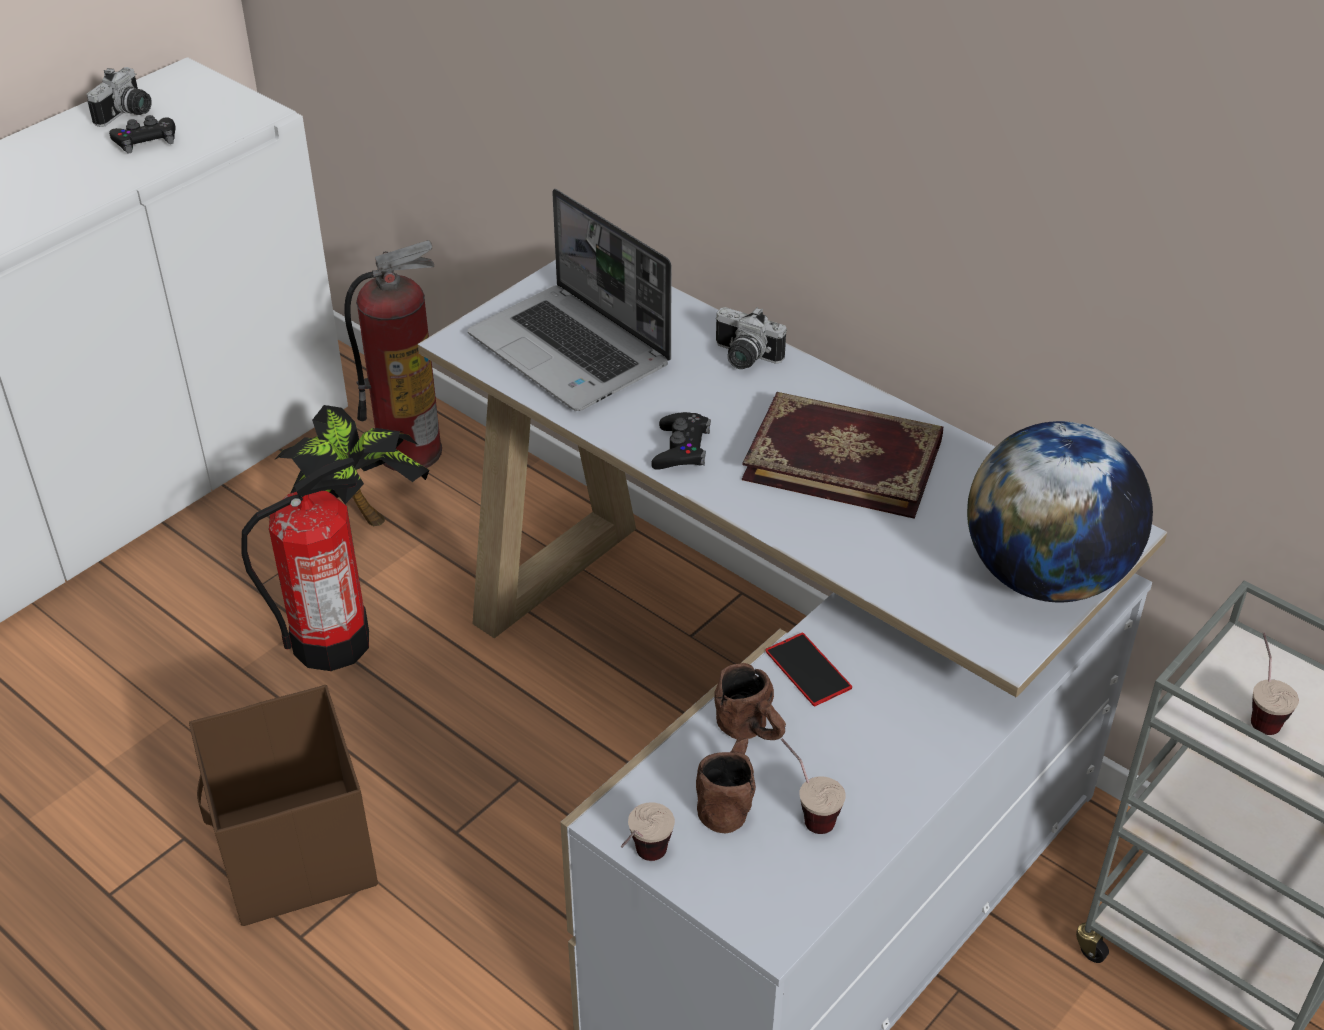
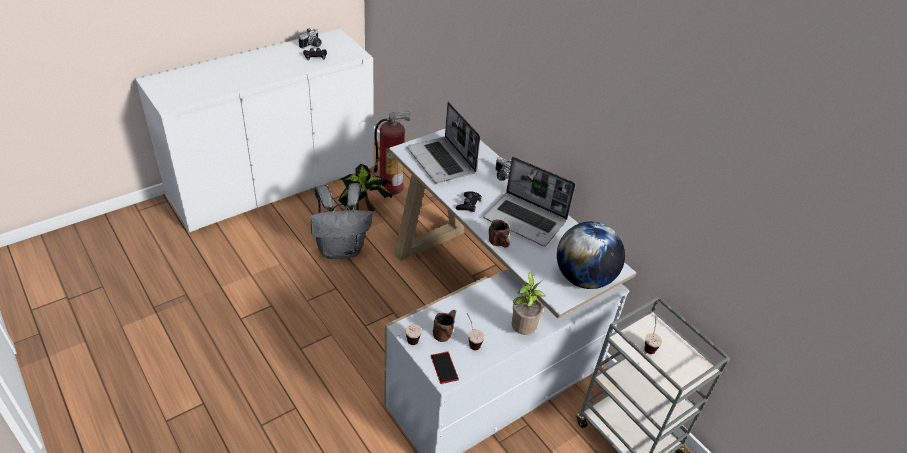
camera: 10 degrees right, 0 degrees up
brown storage box [189,685,378,926] -> none
fire extinguisher [242,458,369,671] -> grey backpack [310,183,372,259]
brown mug [714,663,786,740] -> brown mug moved to [489,220,510,248]
book [742,392,943,519] -> laptop [483,157,576,246]
phone [765,633,852,706] -> phone moved to [431,351,459,384]
none -> potted plant [511,272,545,335]

